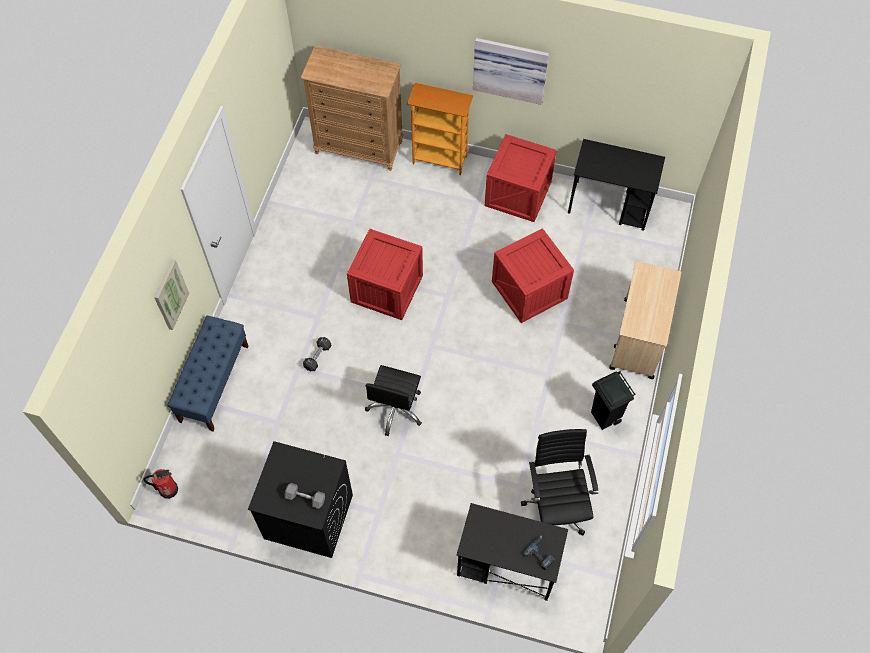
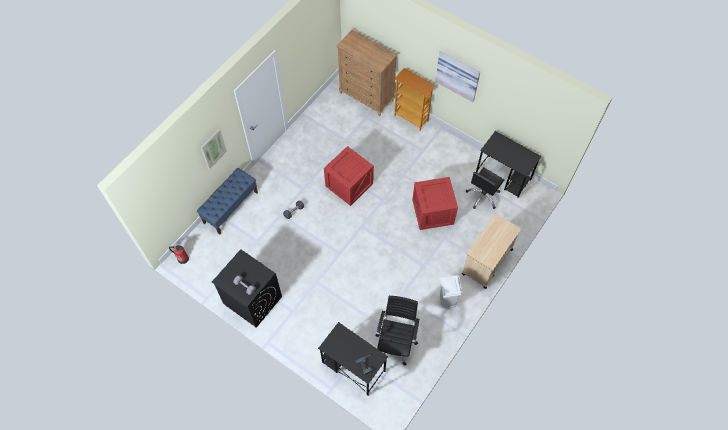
camera: 20 degrees right, 0 degrees up
black office chair [365,365,422,436] -> black office chair moved to [466,167,504,209]
crate [485,134,557,222] -> none
black trash can [591,371,636,430] -> white trash can [440,275,463,309]

